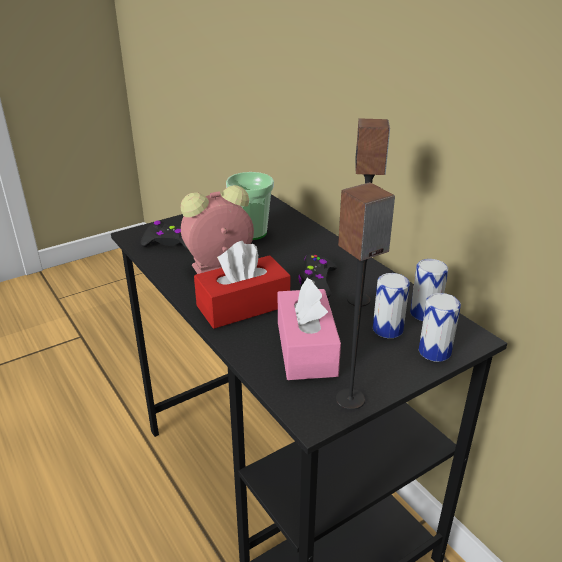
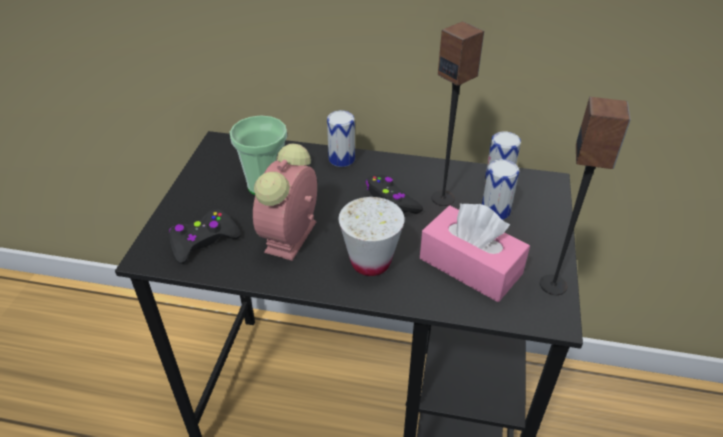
camera: 45 degrees left, 10 degrees up
red tissue box [194,241,290,329] -> white cup [339,197,405,276]
can [419,293,461,362] -> can moved to [327,110,355,167]

